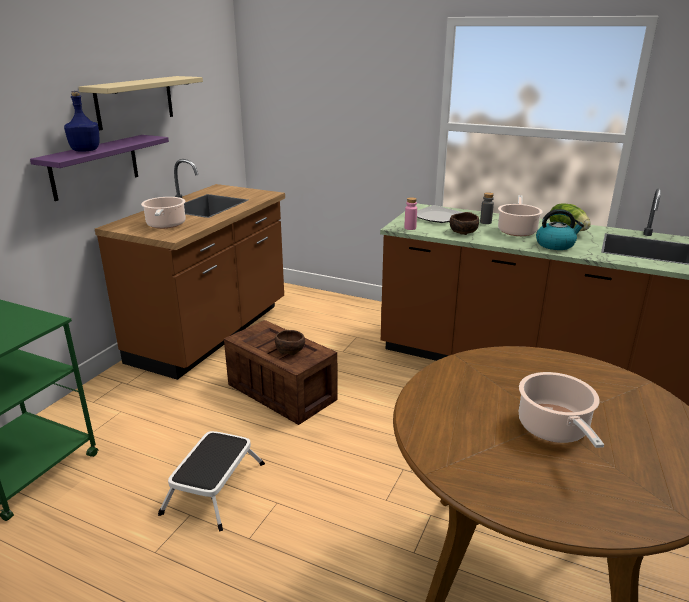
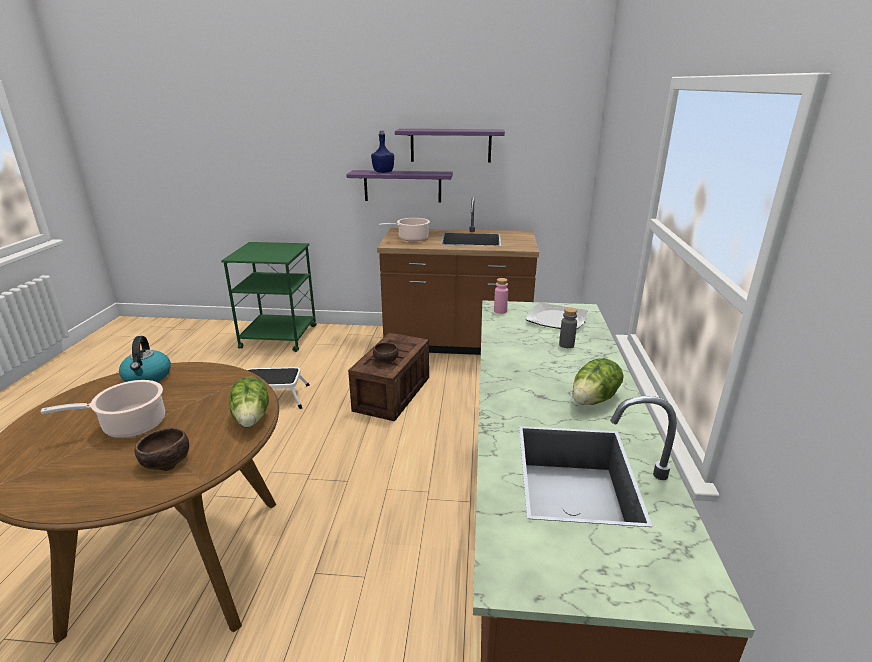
camera: 70 degrees right, 0 degrees up
beige shelf [79,76,203,130] -> purple shelf [395,129,505,163]
brown bowl [450,212,479,235] -> brown bowl moved to [135,427,189,471]
cooking pot [498,195,543,236] -> none
kettle [536,209,584,250] -> kettle moved to [119,336,171,382]
none -> lettuce [229,377,269,427]

